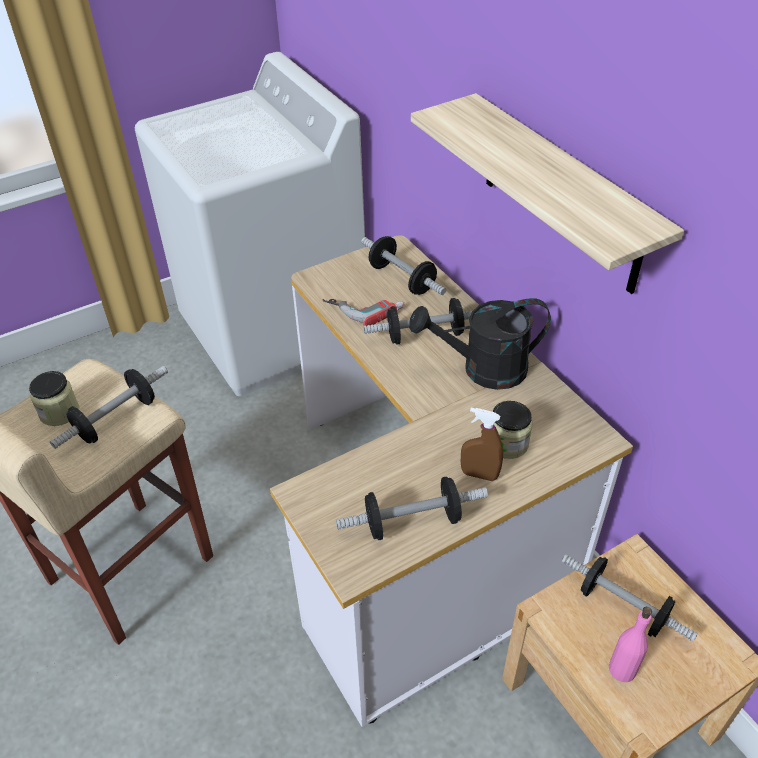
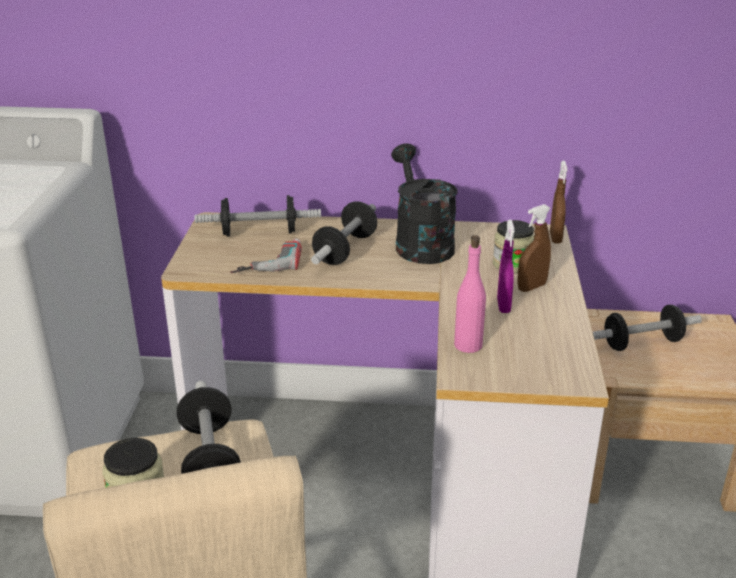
camera: 55 degrees left, 15 degrees down
dumbbell [336,477,488,540] -> none
black watering can [409,298,551,390] -> black watering can turned 135 degrees clockwise [391,143,458,264]
shelf [411,93,684,294] -> none
pink bottle [609,607,652,682] -> pink bottle moved to [454,235,486,353]
none -> purple spray bottle [497,220,515,313]
none -> brown spray bottle [550,161,568,243]

